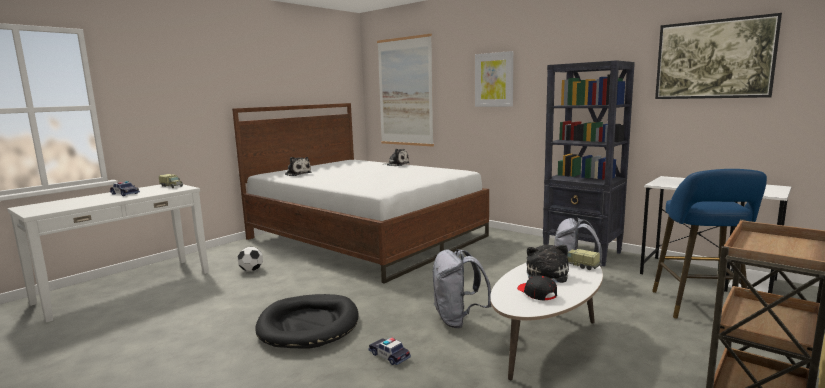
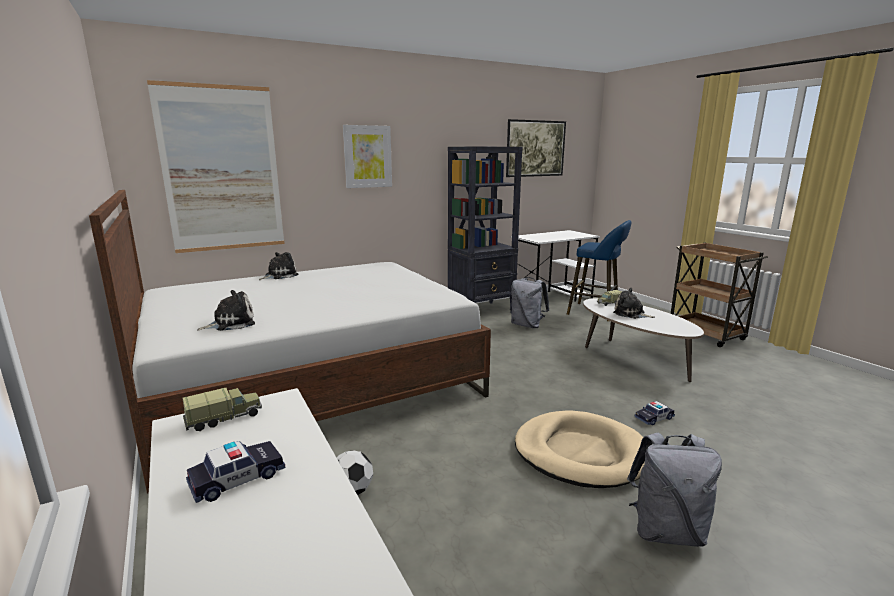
camera: 70 degrees left, 5 degrees up
black dog bed [255,294,359,349] -> beige dog bed [515,410,645,488]
grey backpack [432,249,492,328] -> grey backpack moved to [627,432,722,547]
black cap [517,275,557,300] -> none

